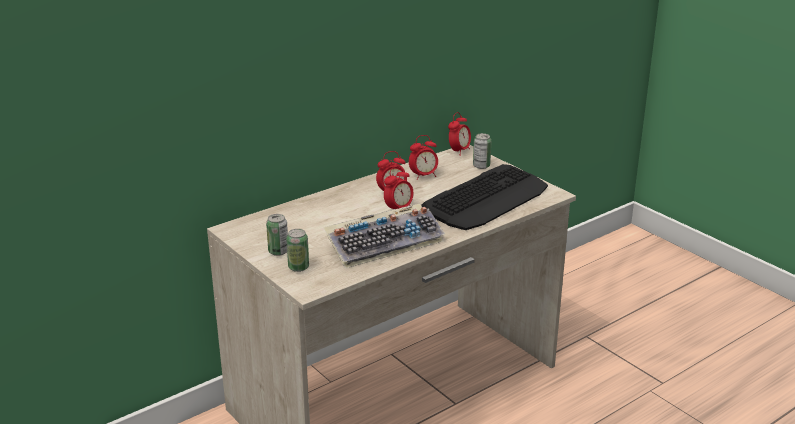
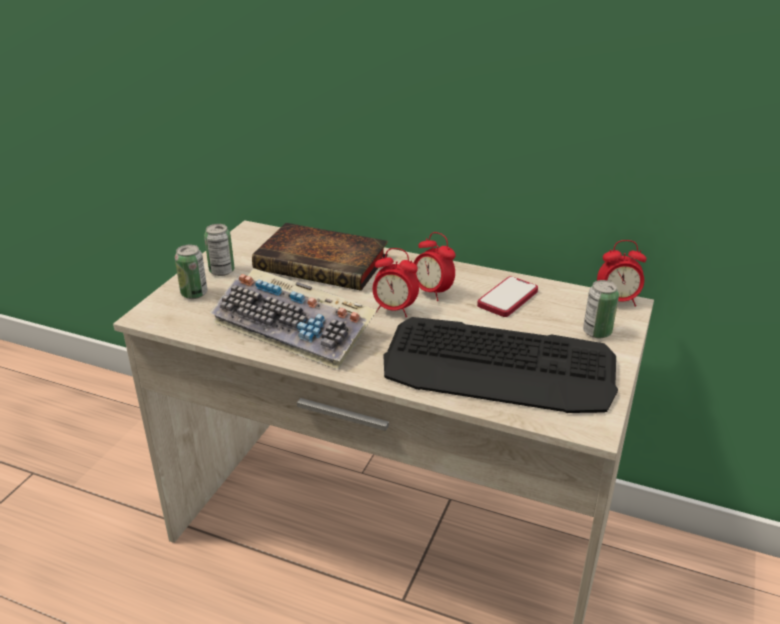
camera: 60 degrees right, 5 degrees up
alarm clock [409,135,438,180] -> phone [477,276,538,317]
none -> book [252,223,388,291]

